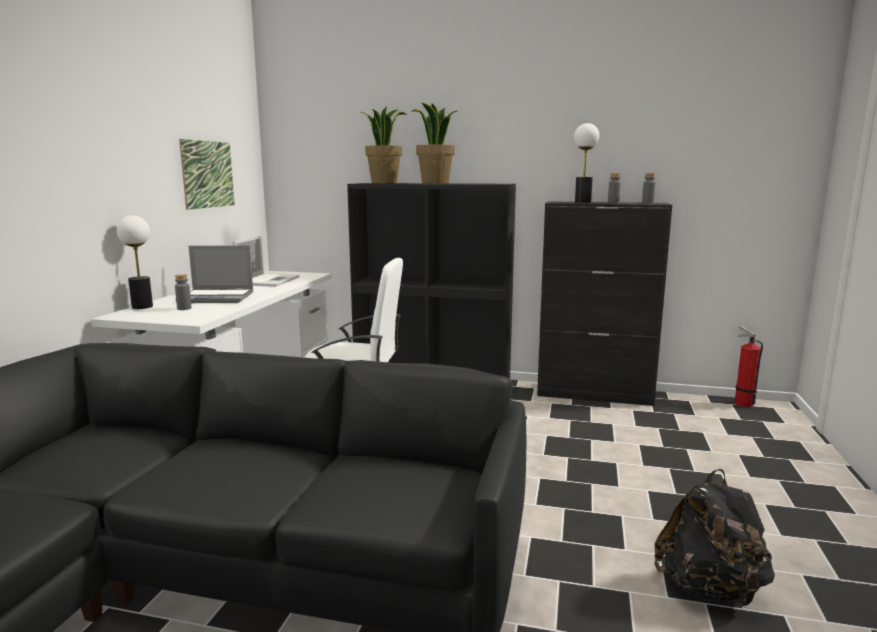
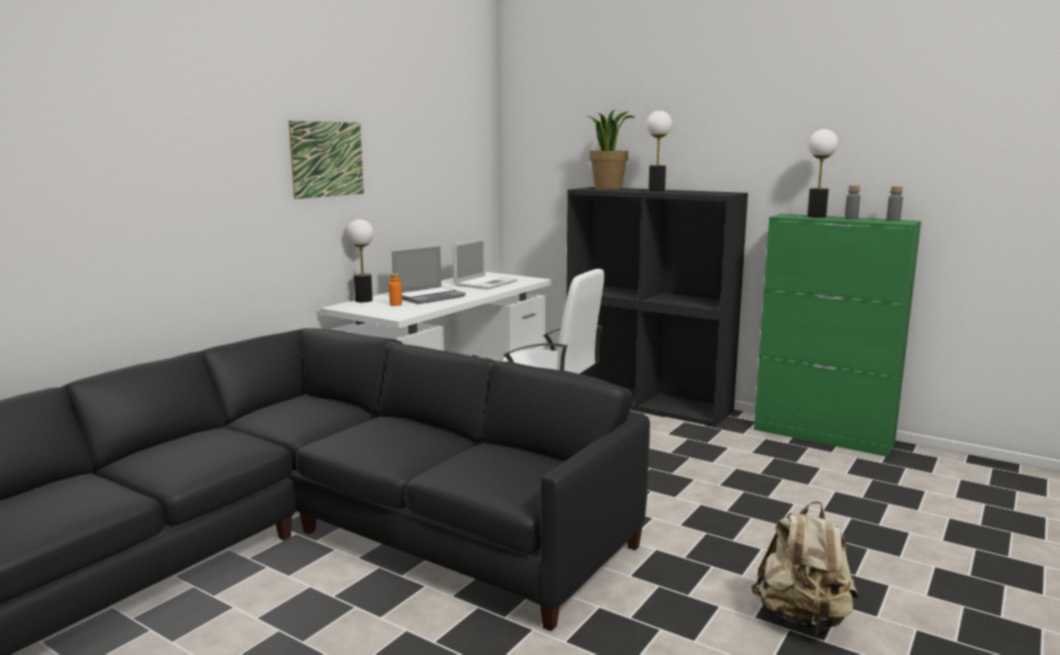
camera: 20 degrees right, 0 degrees up
laptop [175,246,253,303] -> laptop turned 60 degrees counterclockwise [392,246,466,304]
grey bottle [175,274,192,310] -> orange bottle [389,273,402,306]
picture [179,139,235,210] -> picture moved to [289,121,364,199]
potted plant [412,103,457,184] -> table lamp [646,111,672,192]
black cabinet [537,201,672,406] -> green cabinet [754,214,921,457]
black backpack [654,469,775,608] -> beige backpack [751,501,859,636]
fire extinguisher [734,326,763,407] -> none

